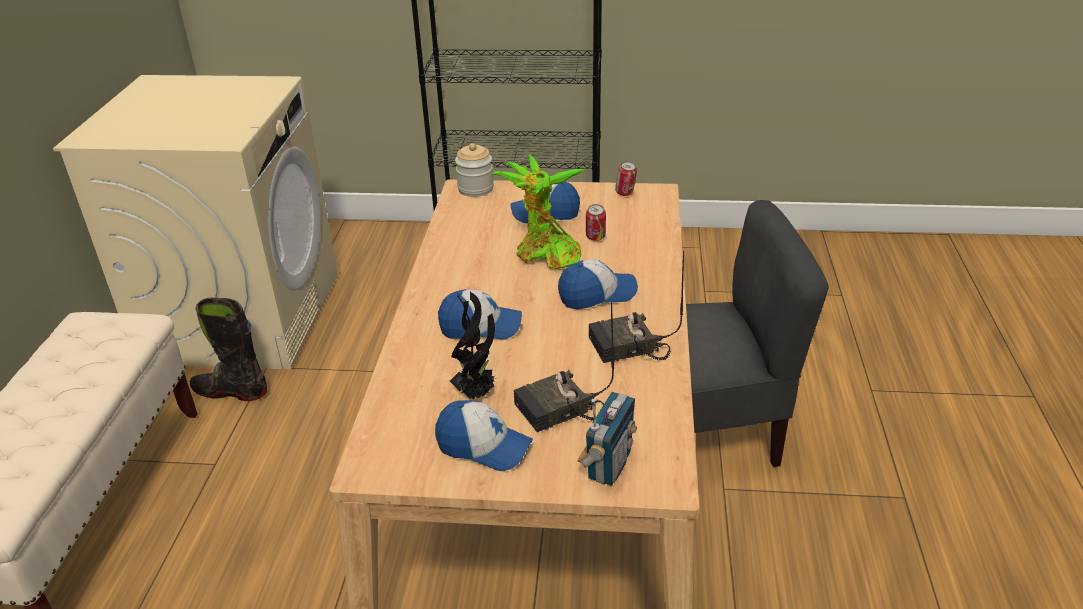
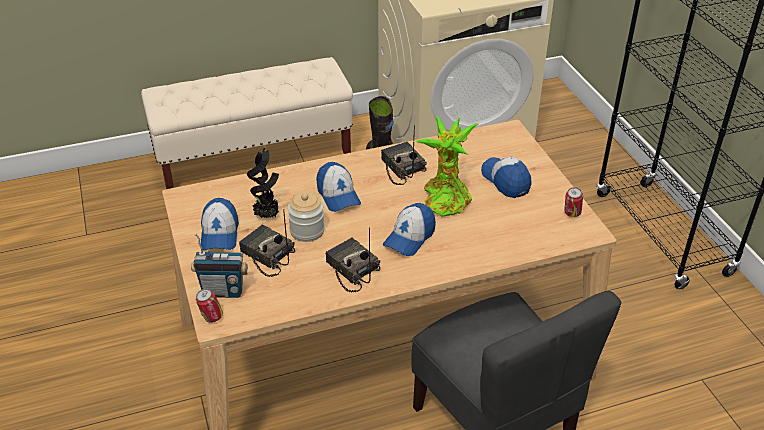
camera: 65 degrees right, 5 degrees up
jar [455,143,494,197] -> jar moved to [288,192,325,242]
cap [558,259,638,309] -> cap turned 75 degrees clockwise [383,203,436,256]
can [586,204,606,241] -> can moved to [196,289,223,323]
none -> radio [381,124,427,185]

